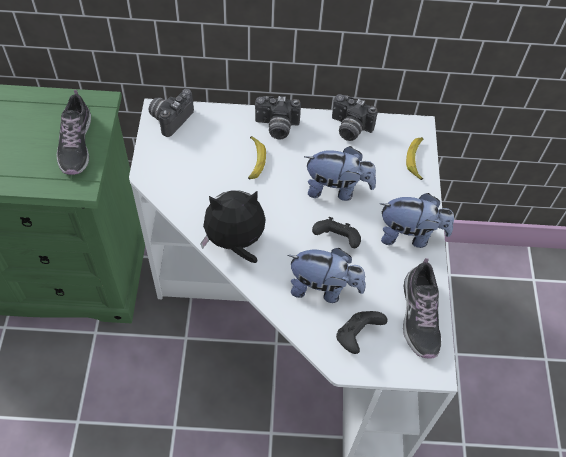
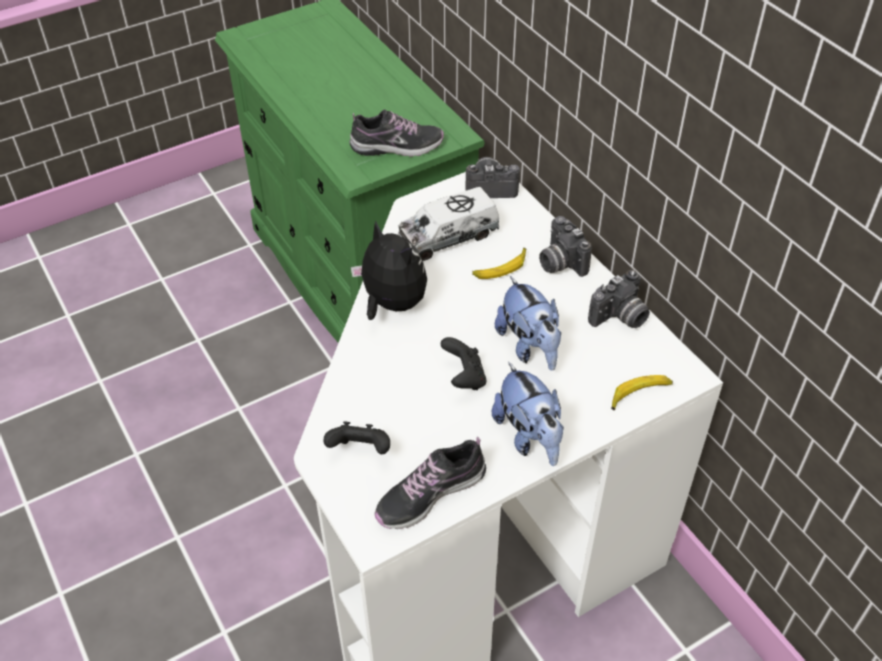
camera: 60 degrees right, 10 degrees down
shoe [57,90,91,175] -> shoe turned 150 degrees counterclockwise [350,110,444,156]
plush toy [287,248,366,303] -> none
camera [332,94,378,141] -> camera turned 120 degrees counterclockwise [588,270,650,328]
none -> toy truck [398,187,500,261]

